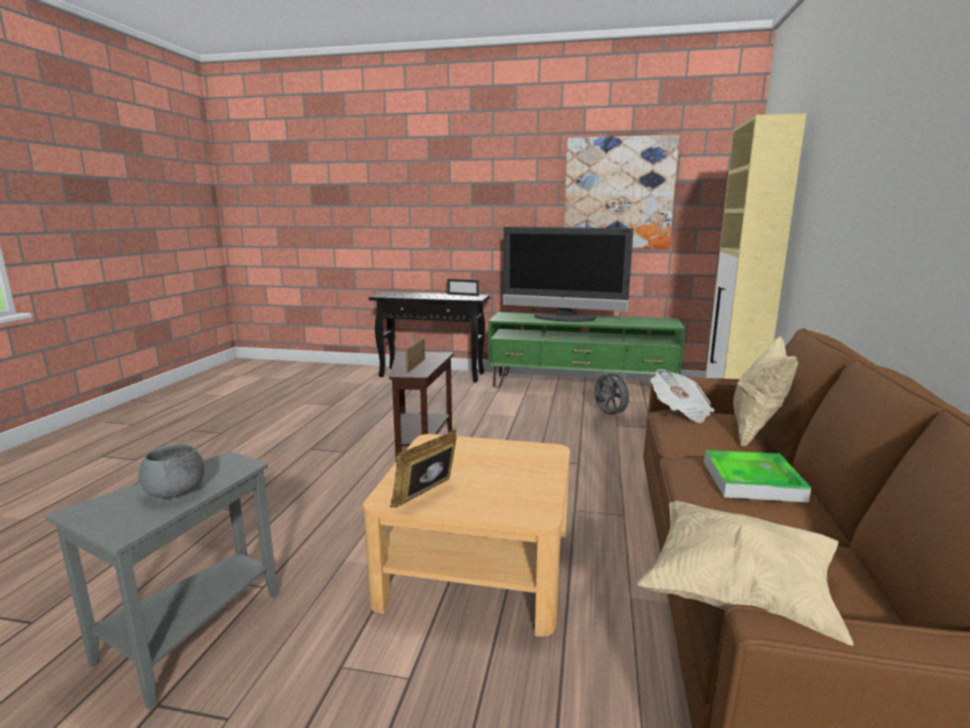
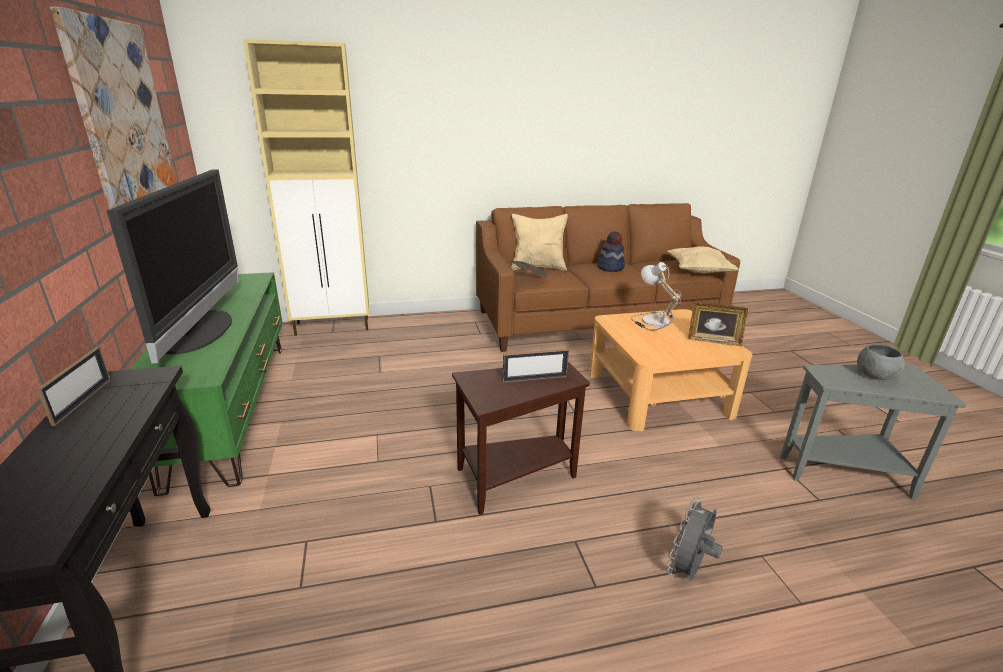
camera: 115 degrees left, 10 degrees up
grey fan [594,371,632,416] -> grey fan moved to [667,496,723,581]
tray [704,450,811,503] -> hat [597,231,625,272]
none -> table lamp [631,262,681,331]

